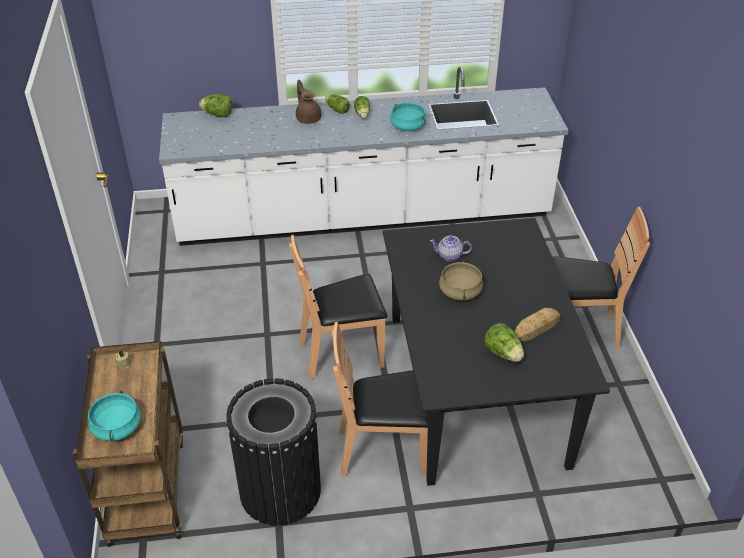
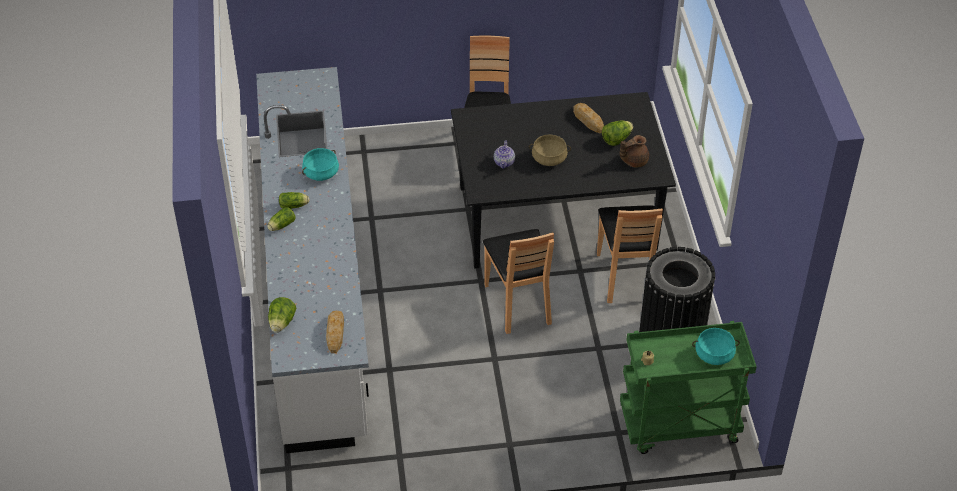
camera: 90 degrees left, 5 degrees up
brown cart [73,341,183,547] -> green cart [620,321,757,454]
brown teapot [296,80,321,124] -> brown teapot moved to [620,135,649,167]
none -> bread [326,311,344,353]

